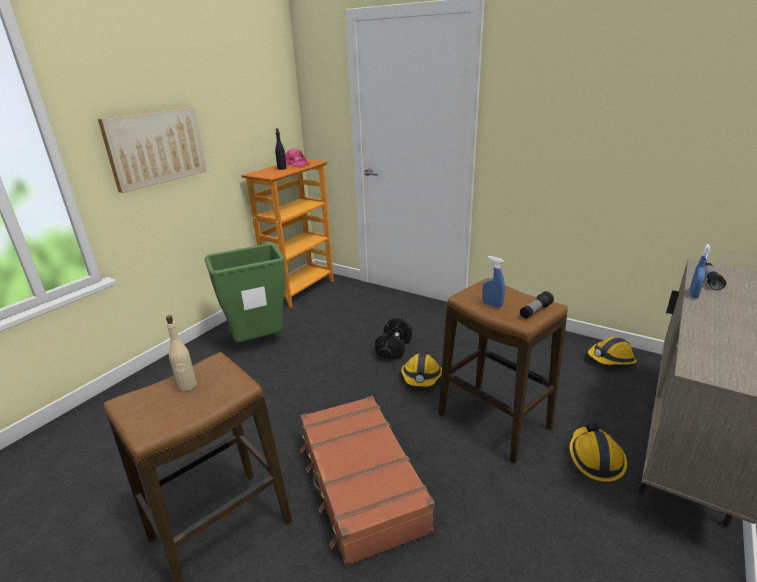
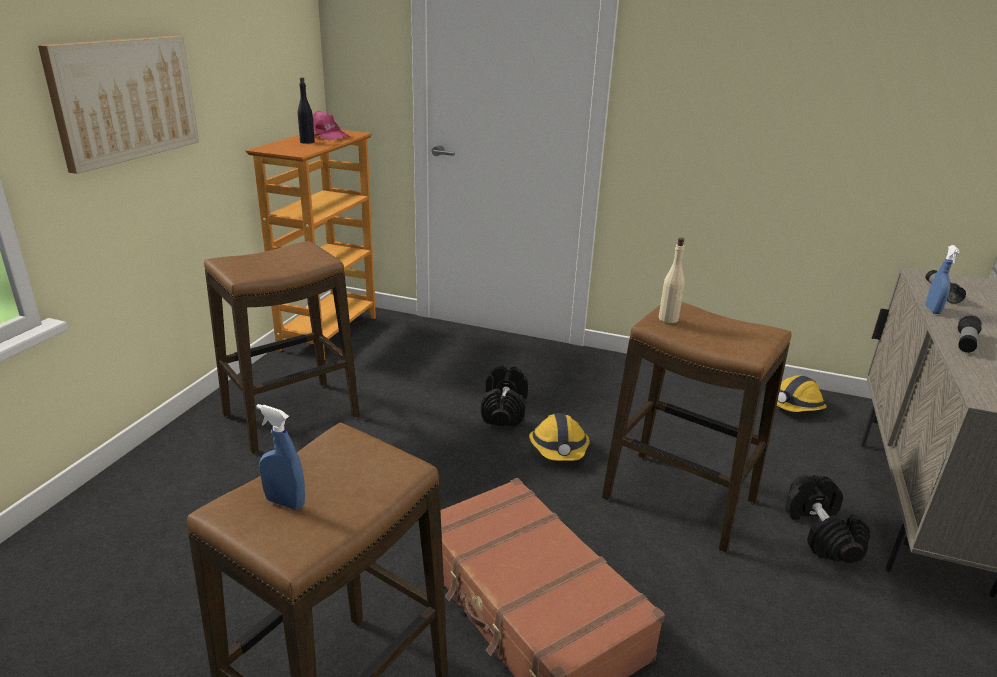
camera: 15 degrees left, 0 degrees up
beige bottle [166,315,197,391] -> beige bottle moved to [659,237,685,323]
green trash can [204,244,286,342] -> stool [204,241,360,453]
blue spray bottle [482,256,505,308] -> blue spray bottle moved to [256,404,305,510]
flashlight [520,291,554,318] -> flashlight moved to [958,315,982,353]
hard hat [570,423,627,482] -> black dumbbell [786,475,870,563]

